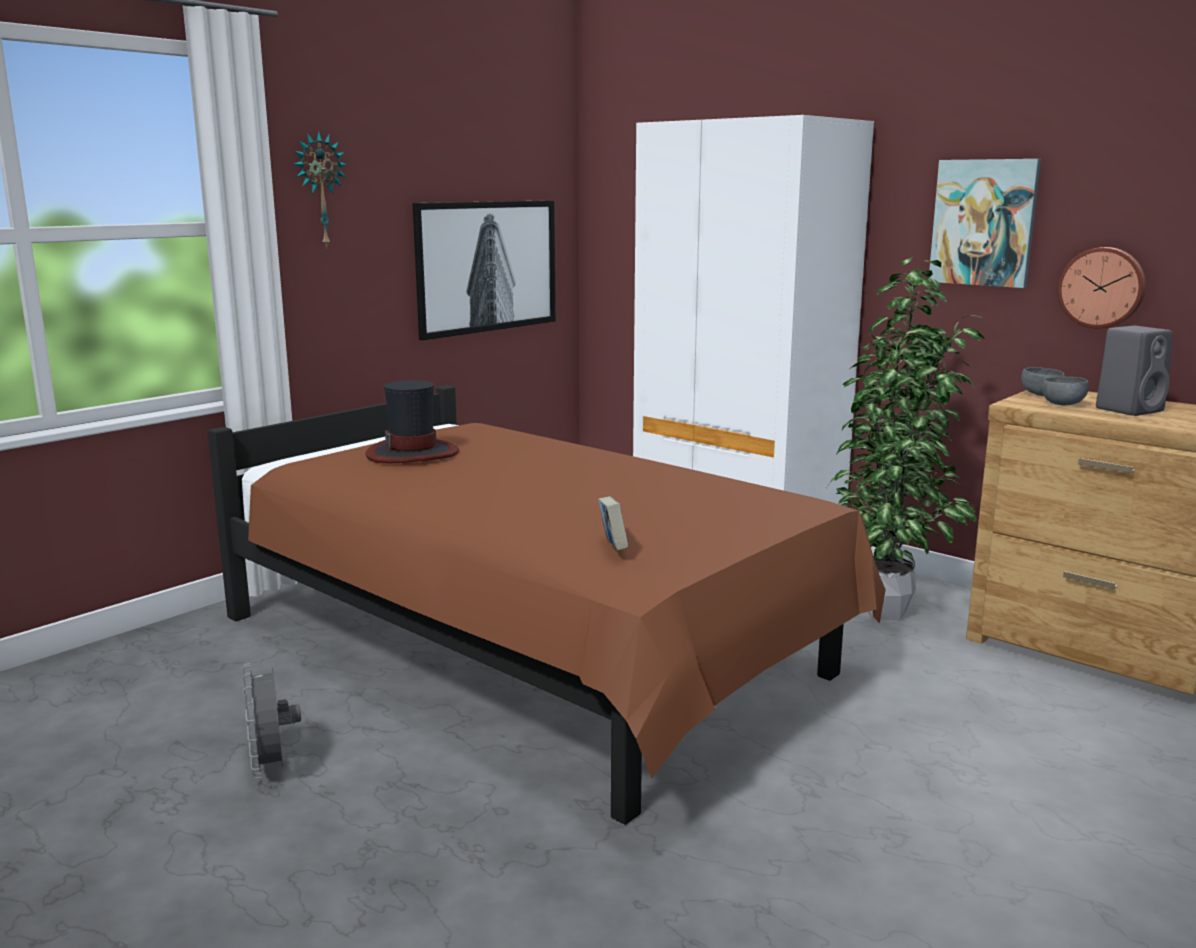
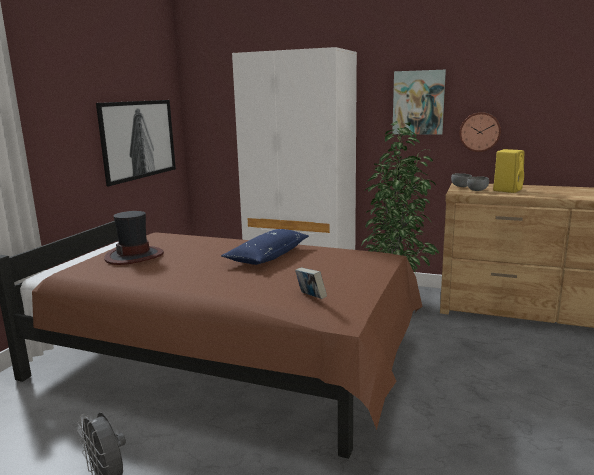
camera: 20 degrees left, 0 degrees up
wall clock [294,131,347,249] -> none
grey speaker [1096,326,1173,416] -> yellow speaker [493,149,524,193]
none -> blue pillow [221,229,309,265]

